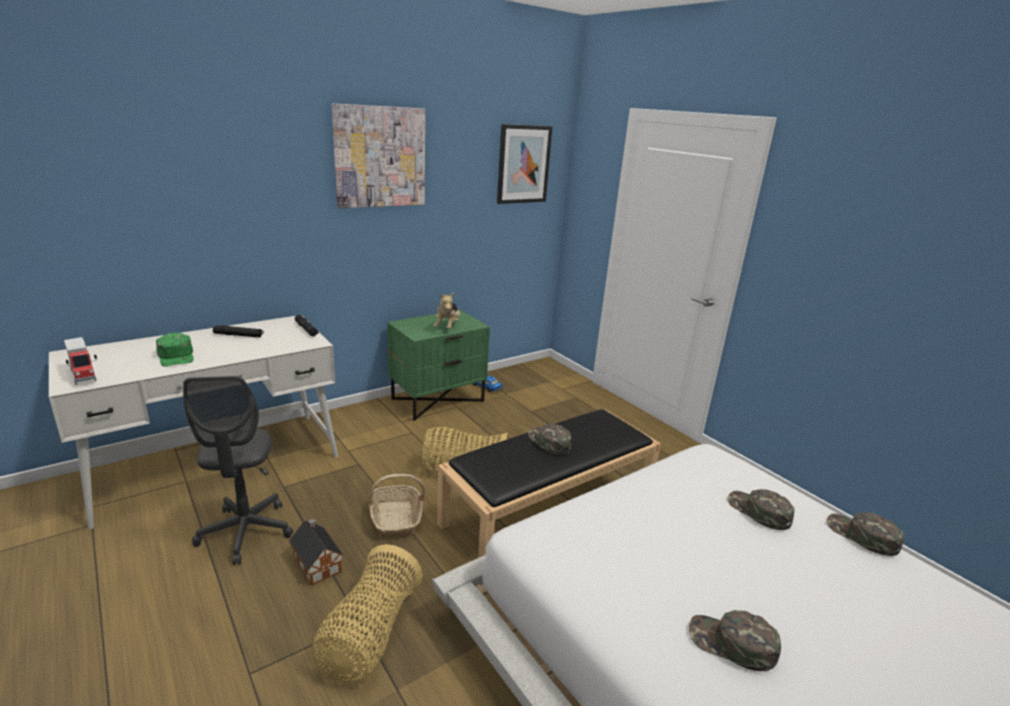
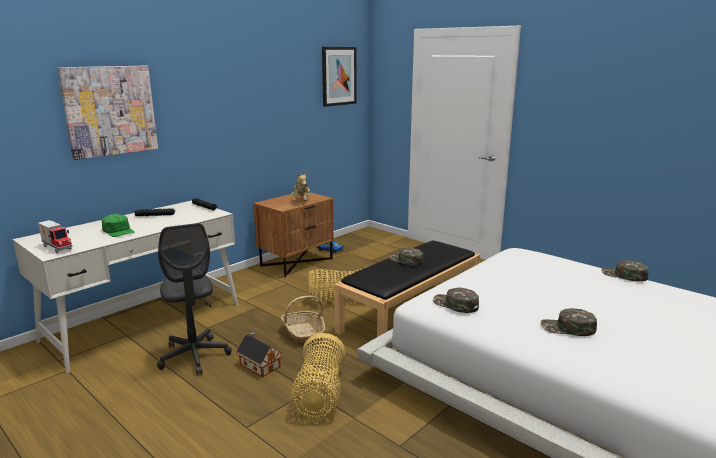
camera: 10 degrees left, 5 degrees down
picture [332,103,425,208] -> picture moved to [57,66,158,160]
green nightstand [387,310,490,421] -> brown nightstand [253,192,334,277]
green cap [728,489,795,530] -> green cap moved to [433,287,479,313]

